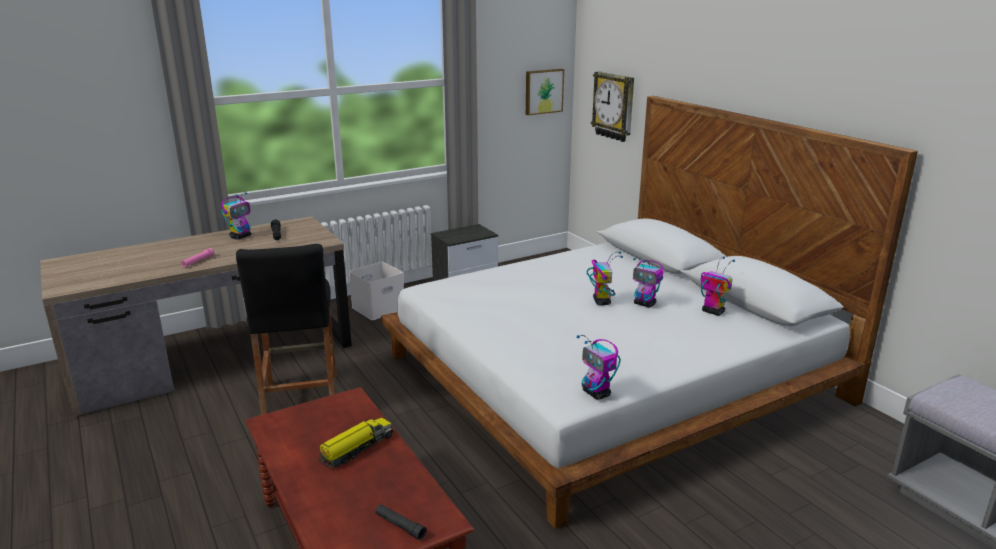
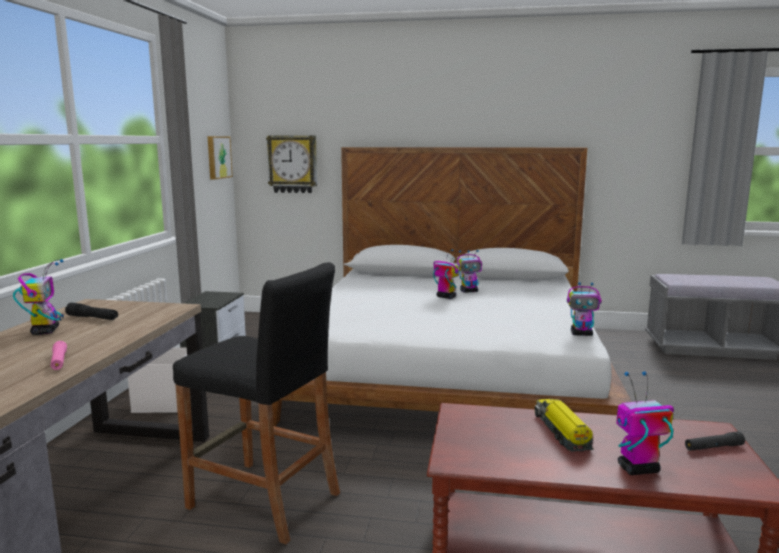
camera: 50 degrees left, 10 degrees down
toy robot [701,257,735,316] -> toy robot moved to [616,371,674,475]

